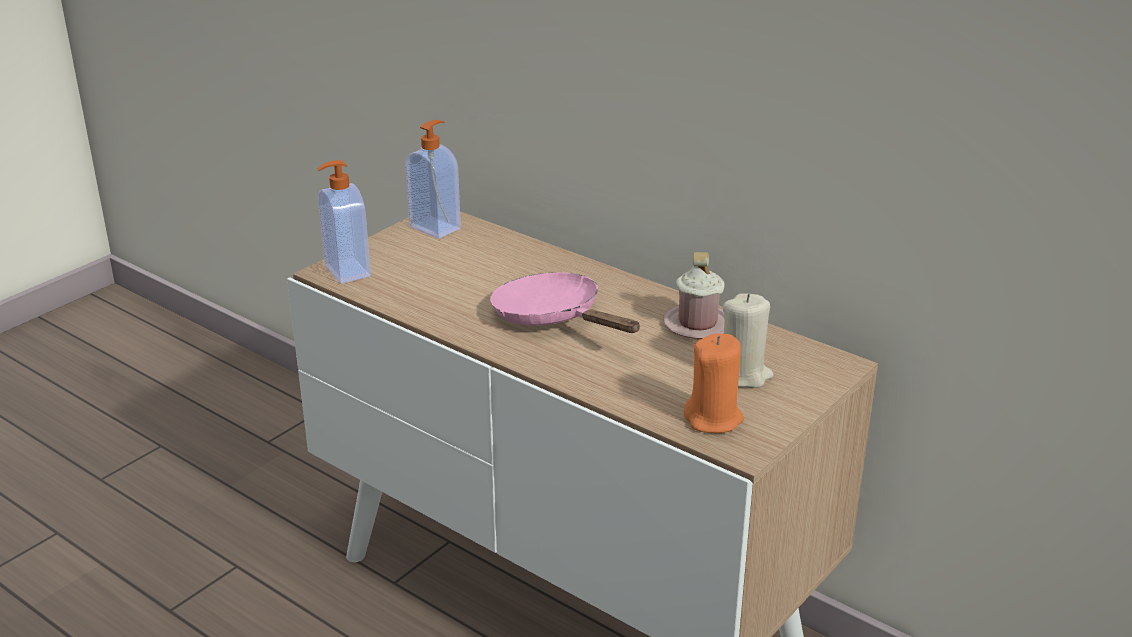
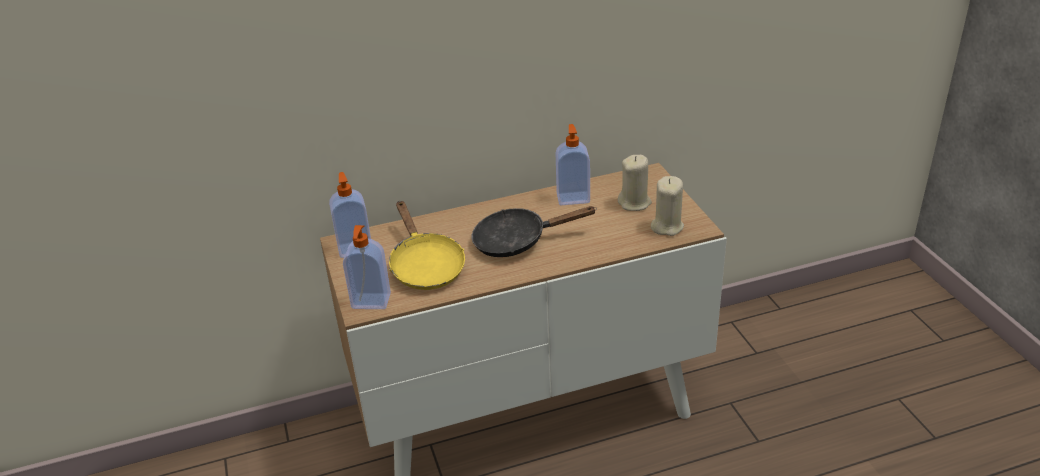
camera: 55 degrees left, 5 degrees up
pink frying pan [490,272,640,333] -> black frying pan [472,206,597,257]
pink mug [663,252,725,339] -> soap dispenser [556,124,590,205]
orange candle [684,334,744,433] -> beige candle [651,176,684,236]
none -> yellow frying pan [389,201,465,290]

